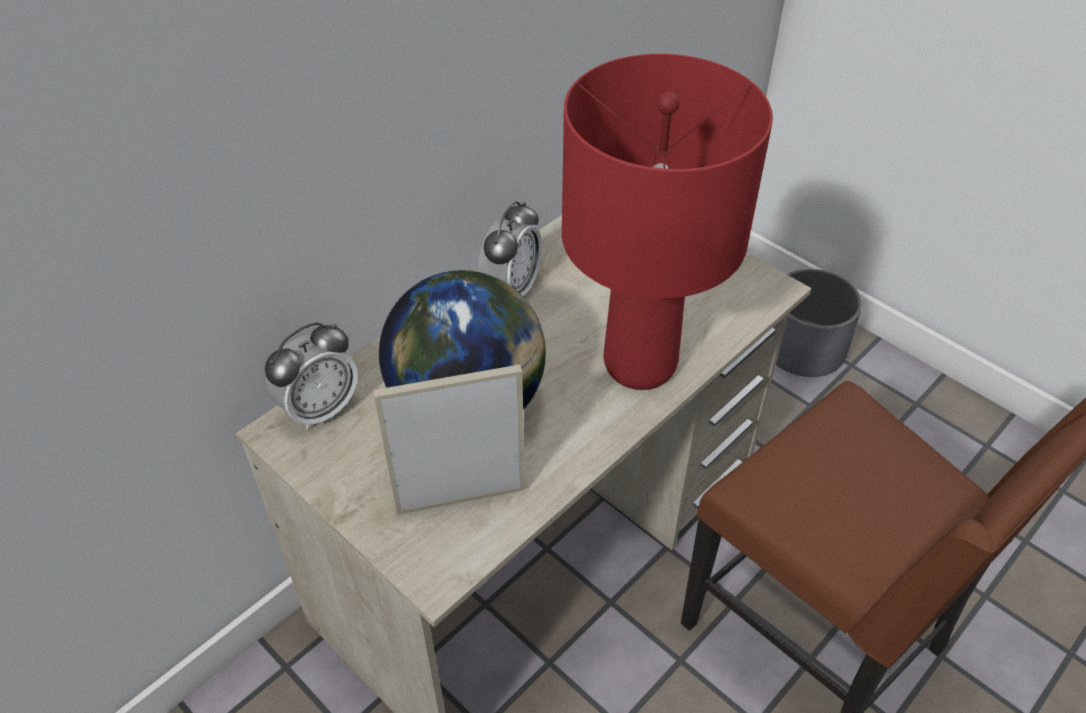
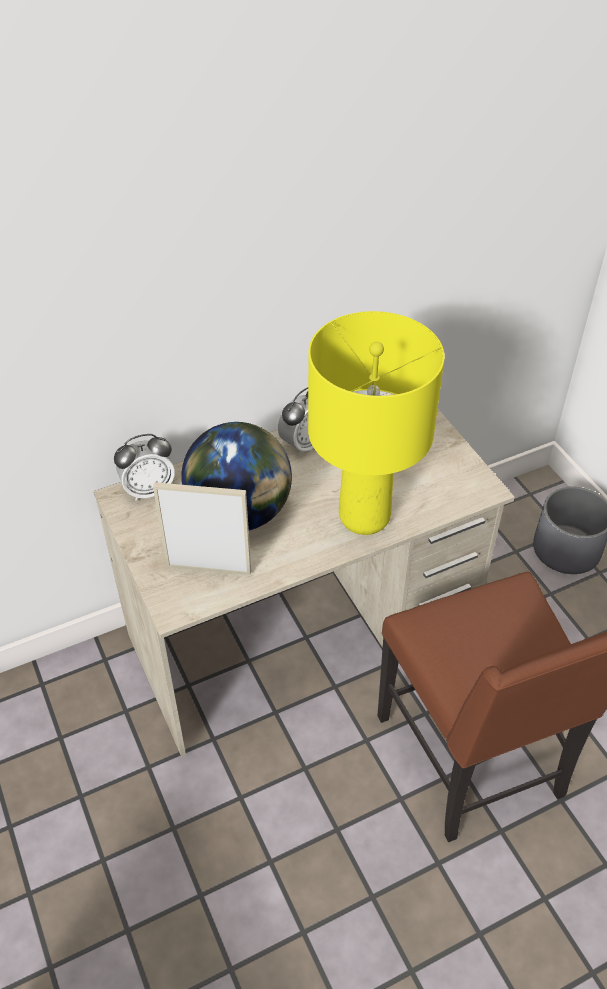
camera: 20 degrees right, 0 degrees up
red table lamp [562,54,773,390] -> yellow table lamp [308,311,445,535]

